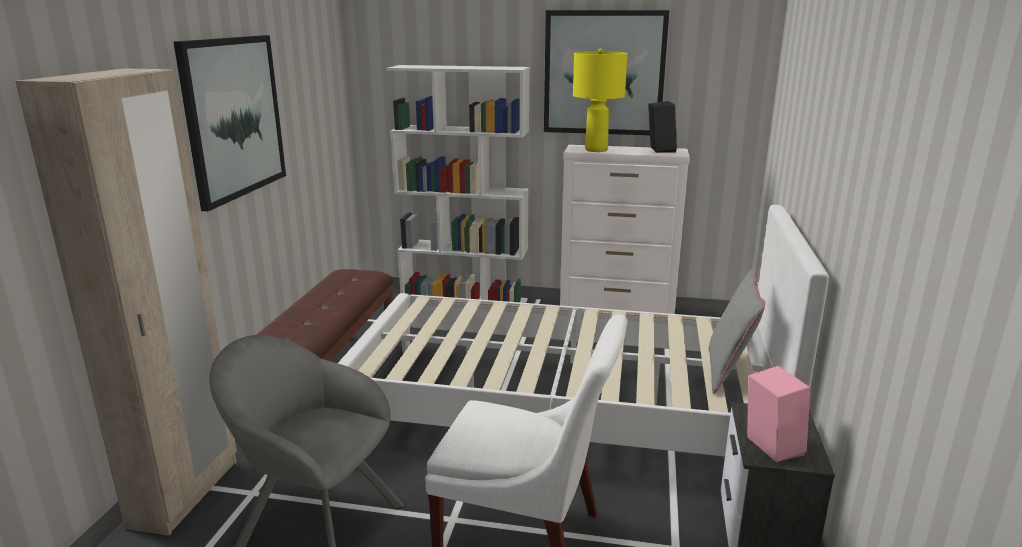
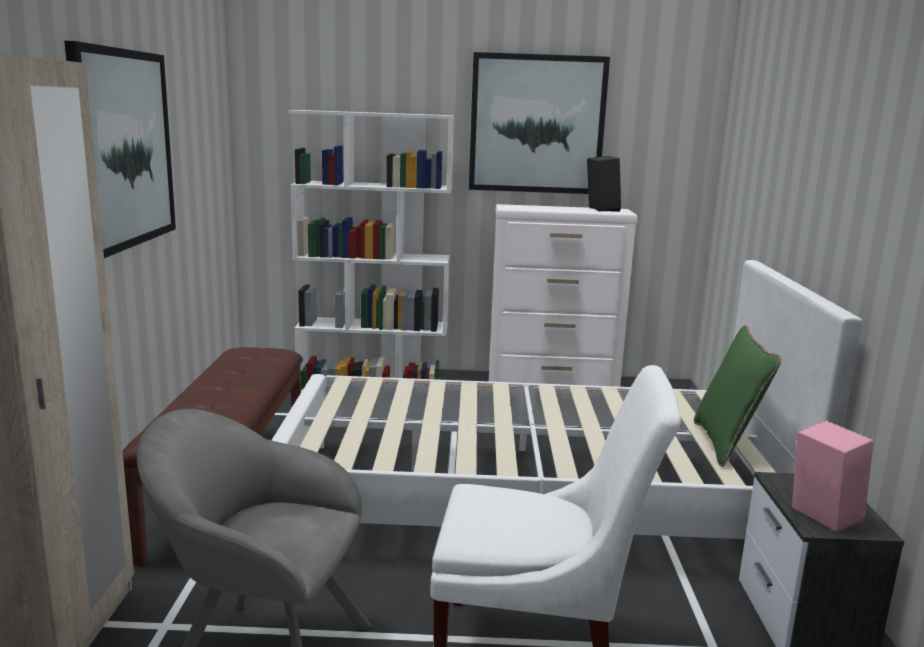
camera: 10 degrees left, 5 degrees down
yellow table lamp [573,49,628,152] -> none
grey pillow [708,268,765,393] -> green pillow [694,325,781,467]

